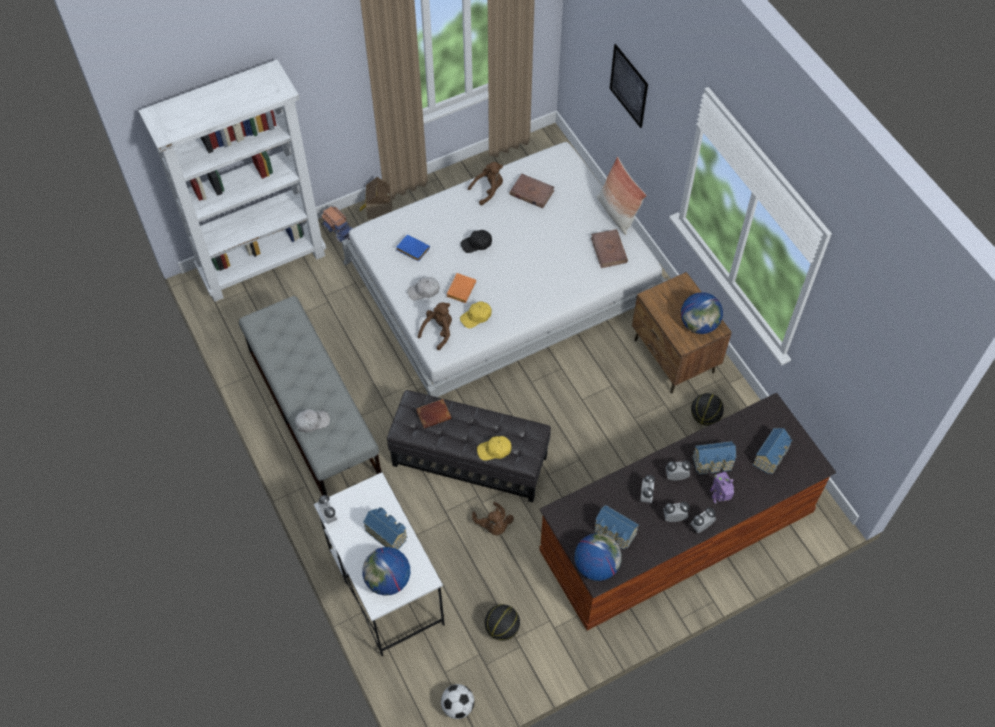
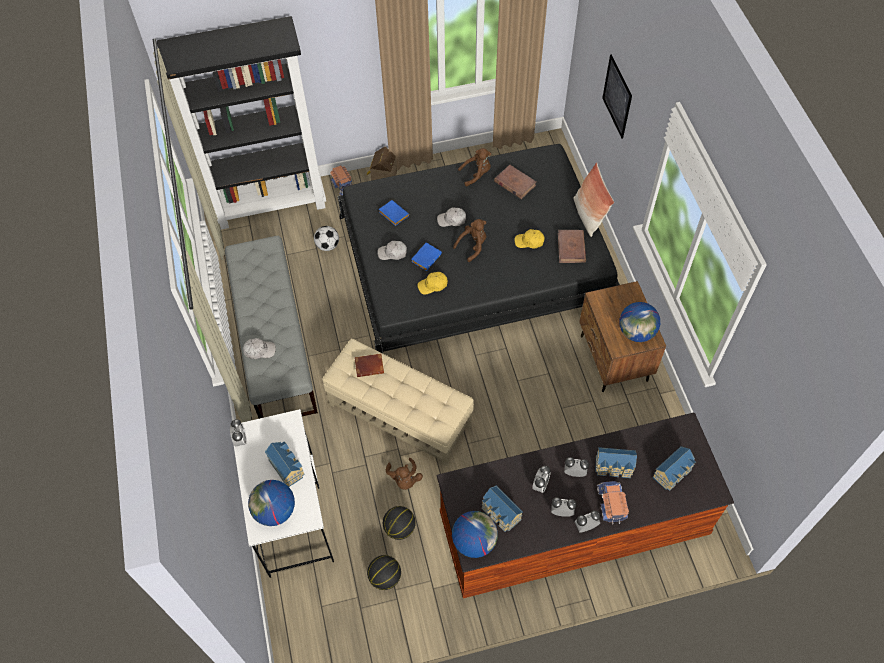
camera: 15 degrees right, 0 degrees up
white bookcase [138,60,326,302] -> black bookcase [157,16,326,230]
white bed [342,142,668,397] -> black bed [338,144,620,353]
black ottoman [387,390,551,502] -> beige ottoman [322,339,474,466]
brown plush toy [418,302,452,350] -> brown plush toy moved to [453,219,487,262]
football [441,684,474,719] -> football moved to [314,226,339,251]
orange book [446,273,476,303] -> blue book [411,242,442,271]
black cap [461,230,492,253] -> white cap [437,208,466,227]
yellow cap [477,436,512,461] -> yellow cap moved to [515,229,544,248]
basketball [691,393,724,426] -> basketball moved to [383,506,416,540]
toy robot [710,472,734,503] -> toy truck [597,481,629,525]

